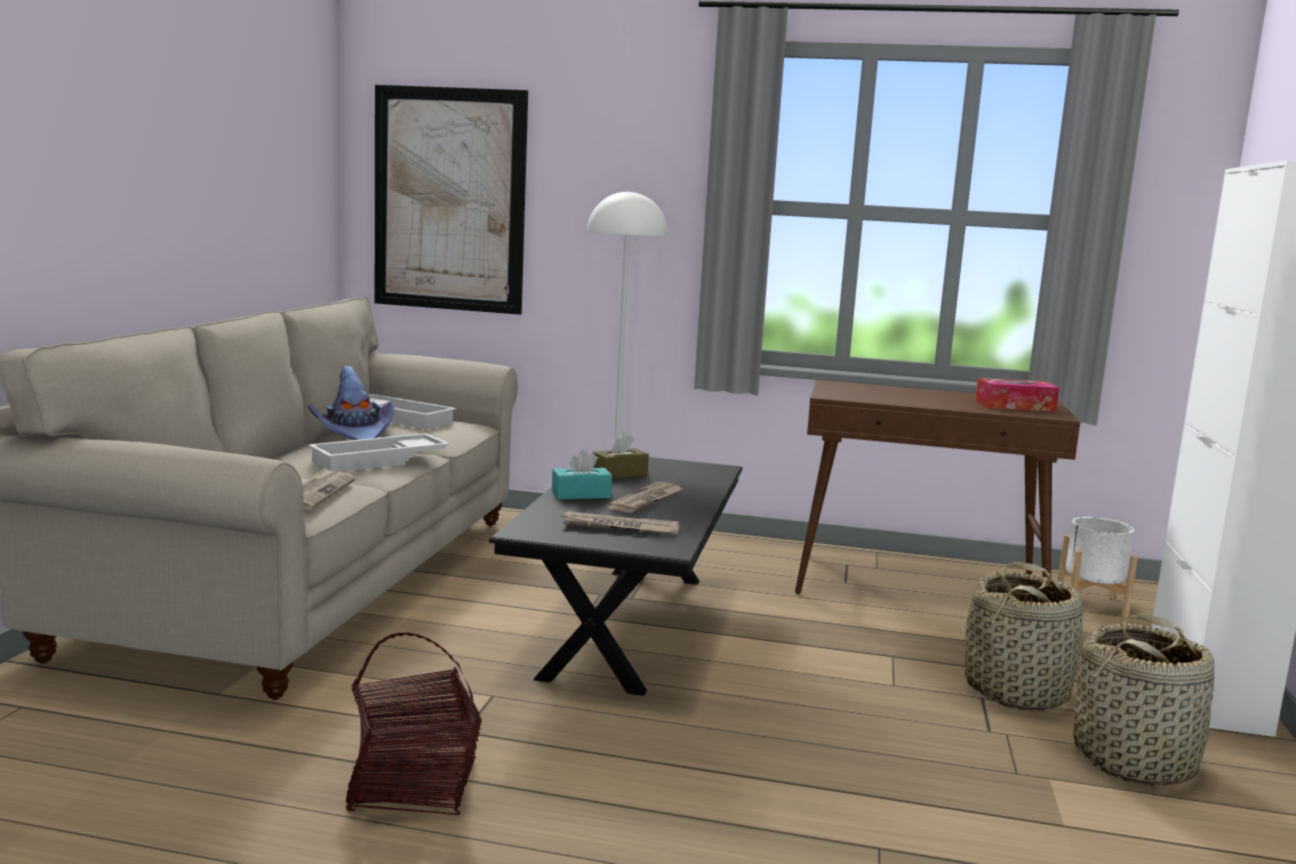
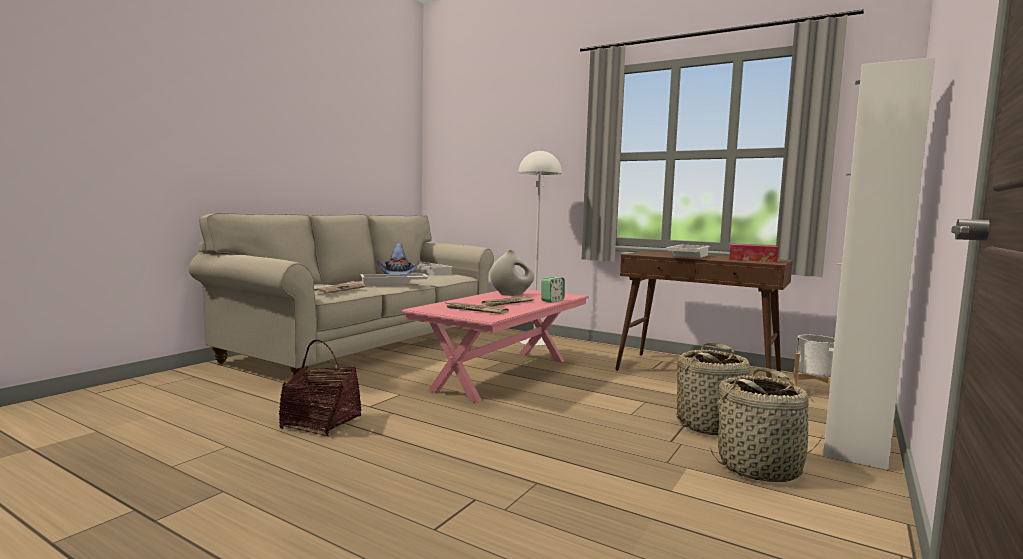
camera: 20 degrees right, 5 degrees down
picture [375,85,528,315] -> none
black coffee table [489,457,742,696] -> pink coffee table [402,289,589,403]
turquoise tissue box [552,450,612,499] -> none
brown tissue box [592,432,649,479] -> white vase [490,250,534,296]
none -> alarm clock [541,277,565,303]
none -> white tray [666,244,710,258]

